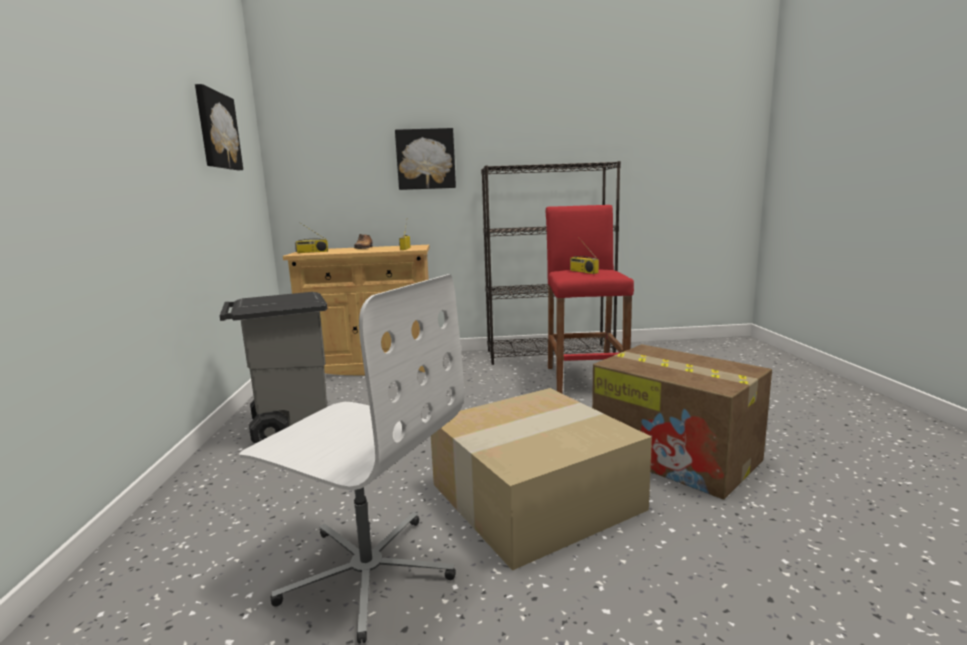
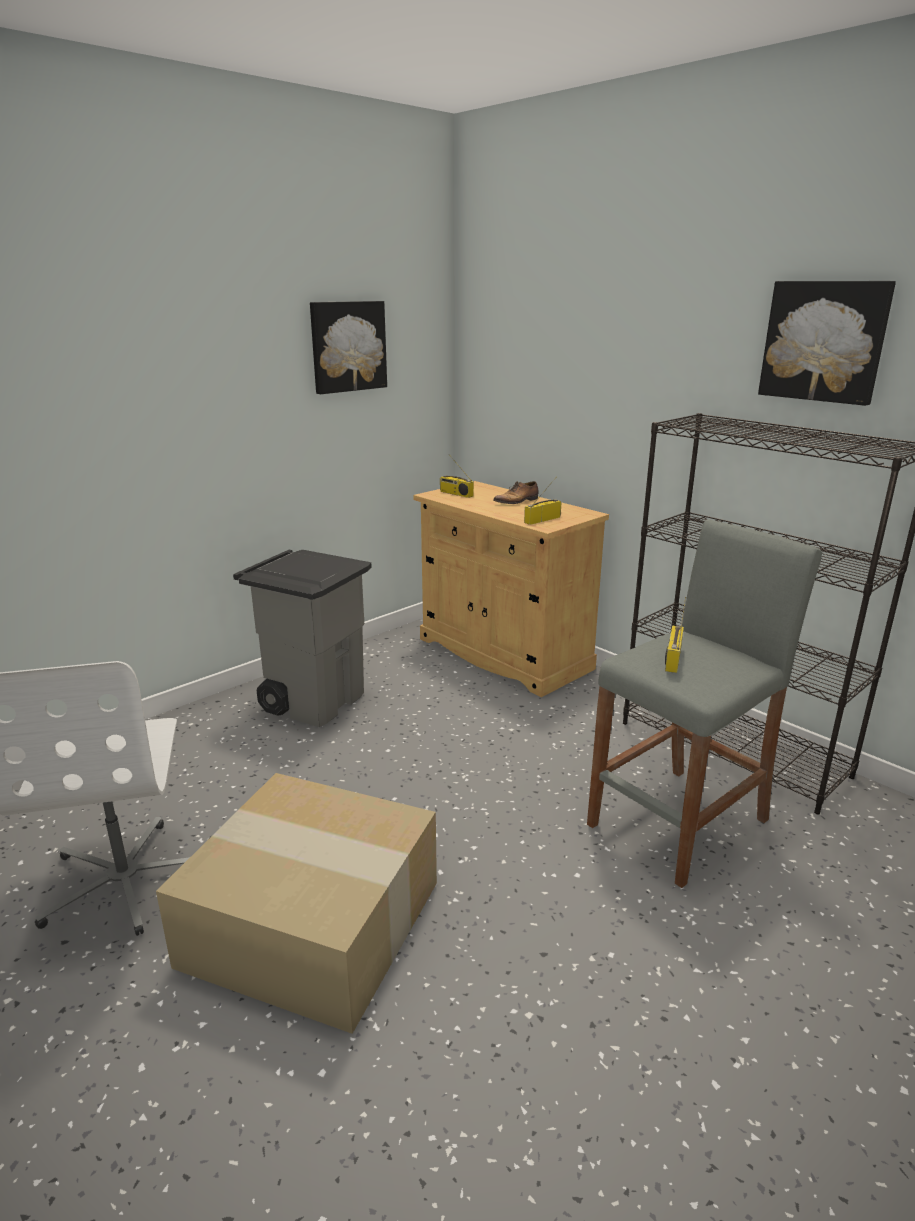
camera: 50 degrees right, 10 degrees up
picture [395,128,456,190] -> picture moved to [758,281,896,406]
red stool [546,205,634,393] -> grey stool [587,519,822,888]
cardboard box [592,344,772,499] -> none

